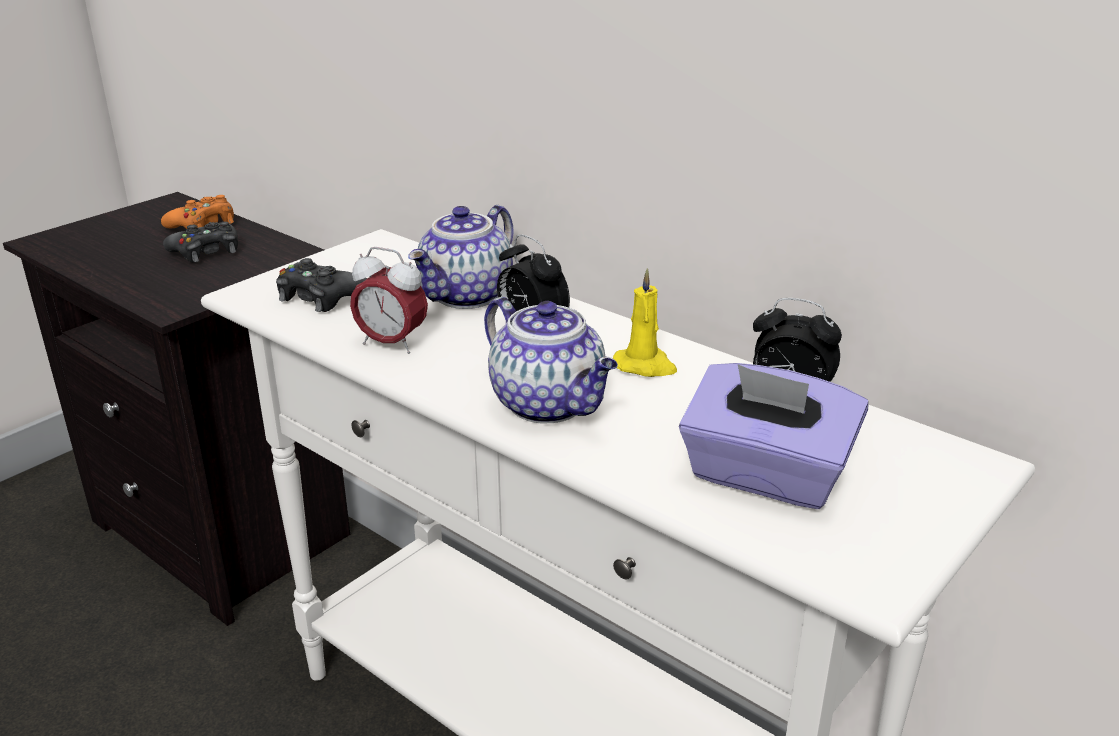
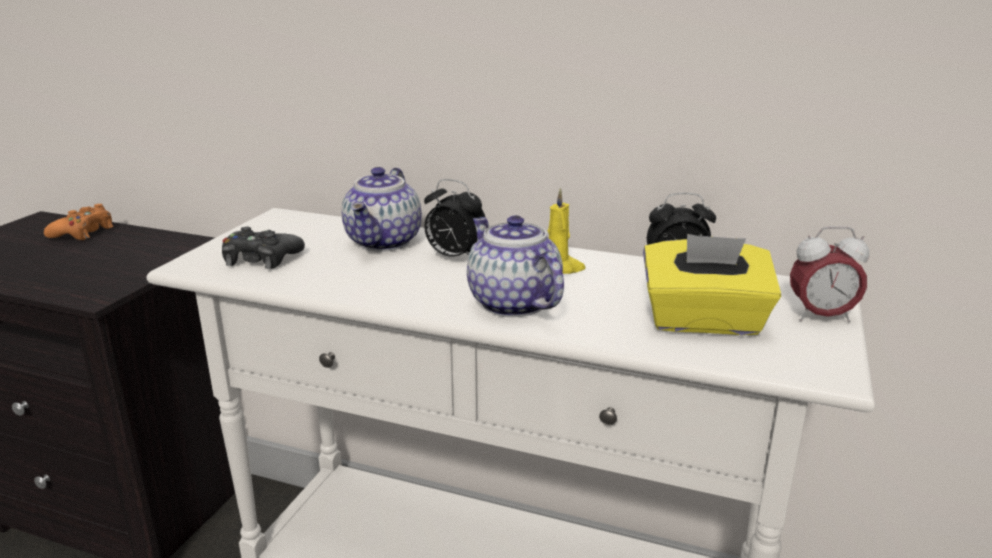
camera: 20 degrees left, 5 degrees down
black game controller [163,222,238,263] -> none
alarm clock [350,247,428,354] -> alarm clock moved to [790,227,869,323]
teapot [484,297,618,423] -> teapot turned 150 degrees counterclockwise [467,215,564,317]
purple tissue box [679,363,868,509] -> yellow tissue box [643,234,781,335]

